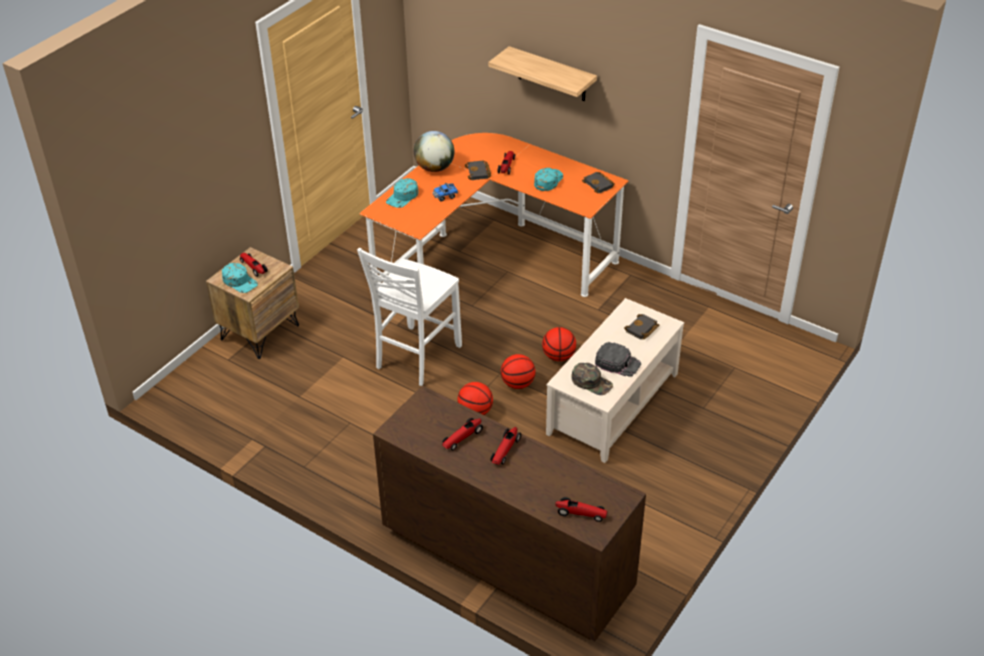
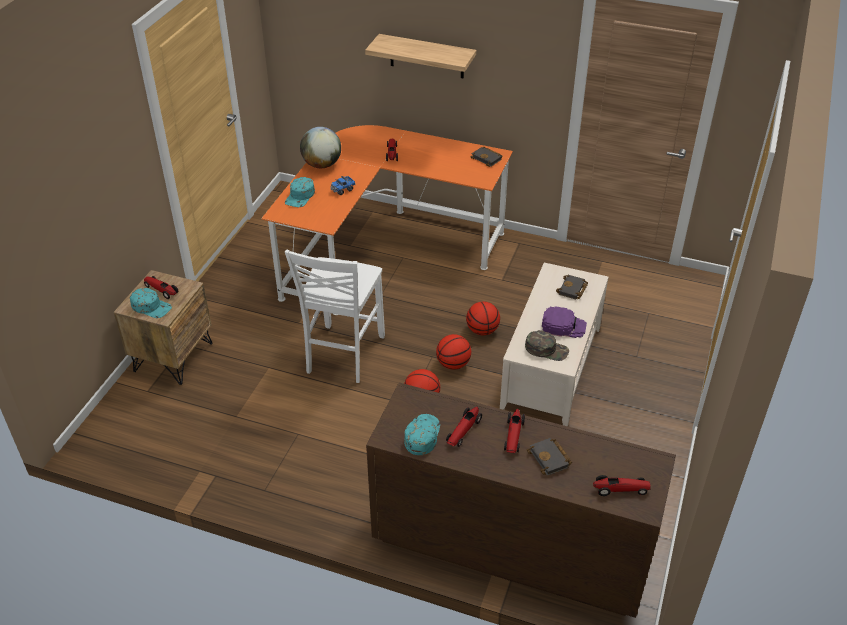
camera: 15 degrees left, 0 degrees up
black book [465,160,491,180] -> black book moved to [527,438,572,476]
turquoise cap [534,168,563,191] -> turquoise cap moved to [404,414,440,455]
black cap [595,342,641,377] -> purple cap [542,306,587,338]

